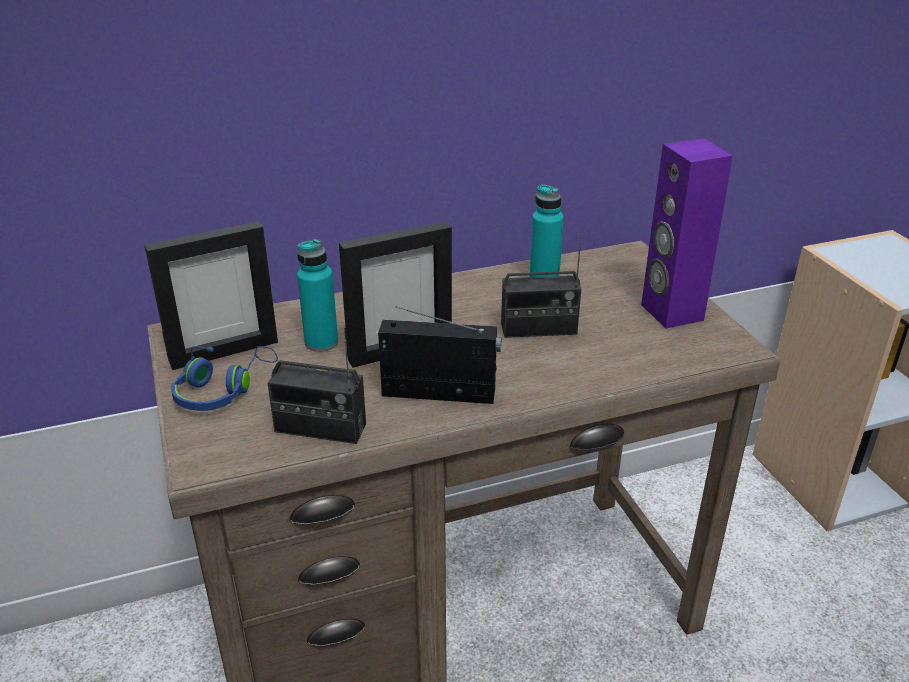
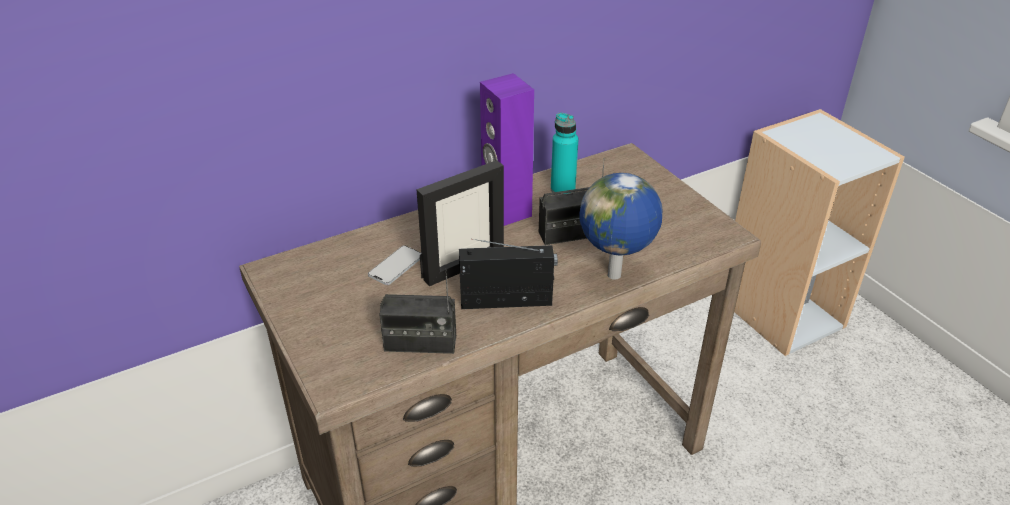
camera: 10 degrees left, 5 degrees up
picture frame [144,221,278,370] -> none
blue headphones [171,346,278,411] -> none
turquoise bottle [297,239,338,352] -> phone [368,245,421,285]
purple speaker [641,138,733,329] -> purple speaker moved to [480,73,534,226]
none -> globe [579,173,662,280]

